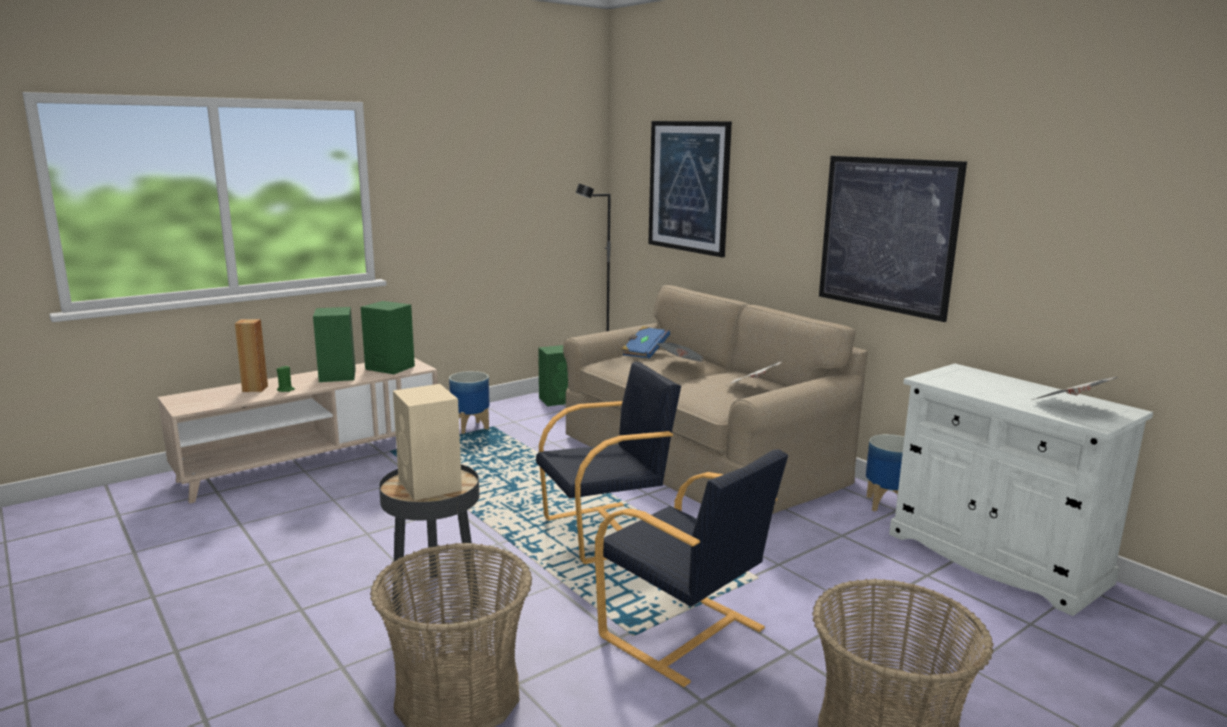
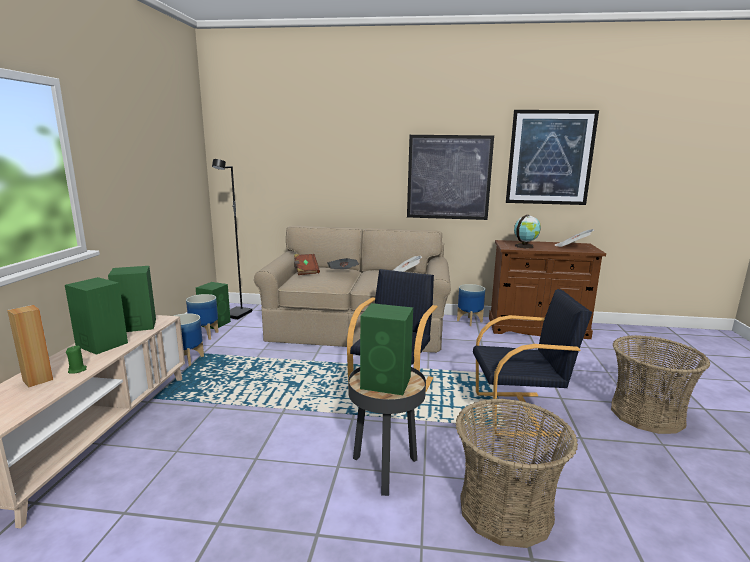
camera: 45 degrees left, 0 degrees up
beige speaker [393,384,462,501] -> green speaker [360,303,413,395]
blue book [621,326,670,359] -> brown book [294,254,320,275]
picture [648,121,732,257] -> picture moved to [506,110,599,205]
white cabinet [889,364,1153,616] -> brown cabinet [489,240,606,339]
none -> planter [186,294,219,340]
none -> globe [514,215,541,249]

